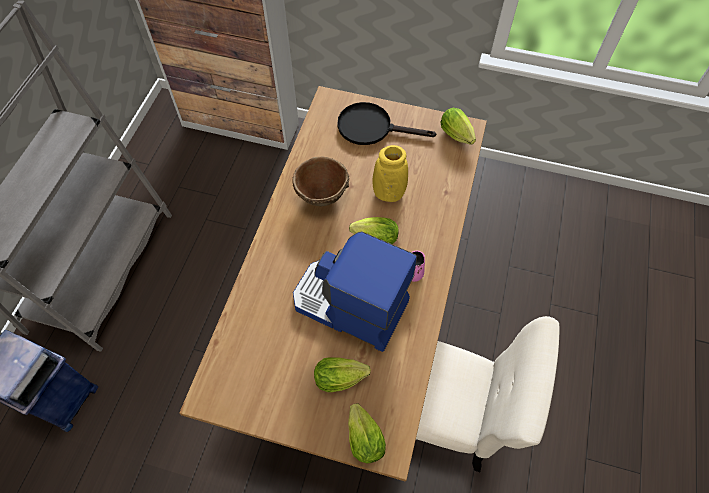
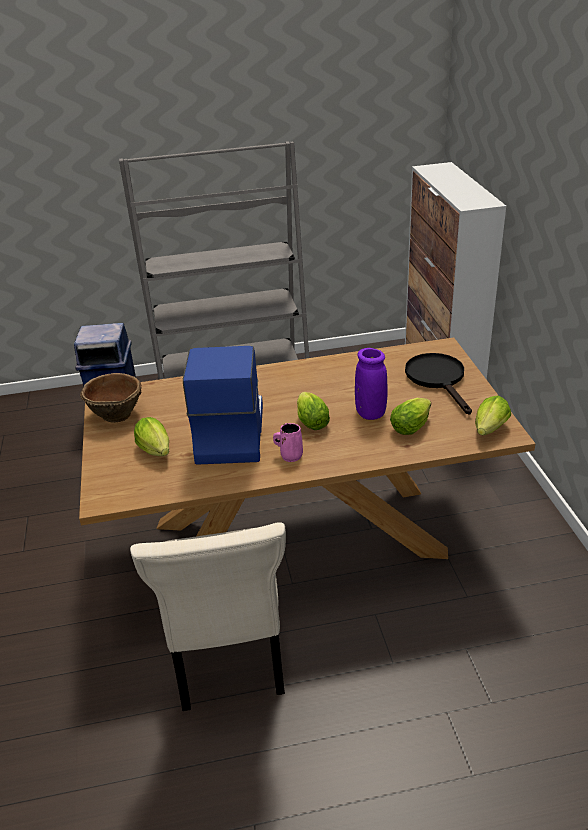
camera: 65 degrees right, 25 degrees down
brown bowl [292,157,350,206] -> brown bowl moved to [80,373,142,423]
lettuce [348,403,386,463] -> lettuce moved to [390,398,431,435]
yellow vase [372,145,408,202] -> purple vase [355,348,387,420]

